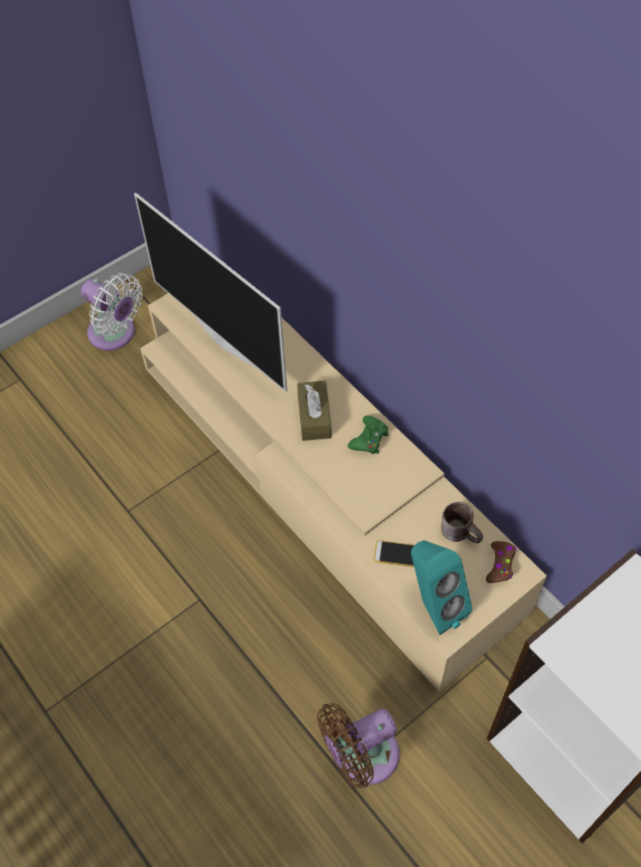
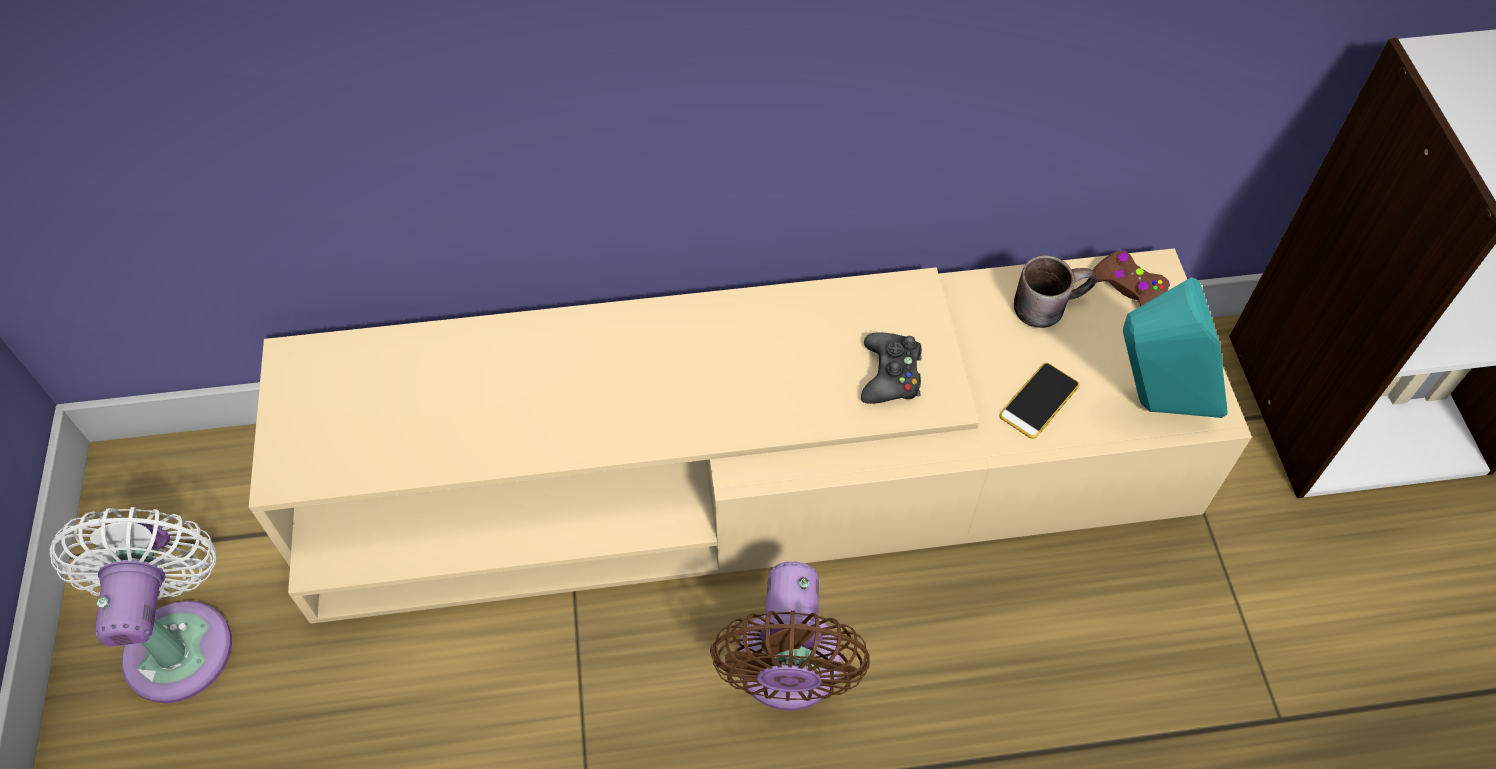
camera: 60 degrees left, 0 degrees up
white fan [81,273,143,350] -> white fan turned 75 degrees counterclockwise [50,507,232,703]
television [134,193,287,392] -> none
brown tissue box [297,381,332,441] -> none
brown fan [317,703,399,788] -> brown fan moved to [710,562,870,711]
green game controller [348,415,389,454] -> none
none -> black game controller [861,332,922,404]

